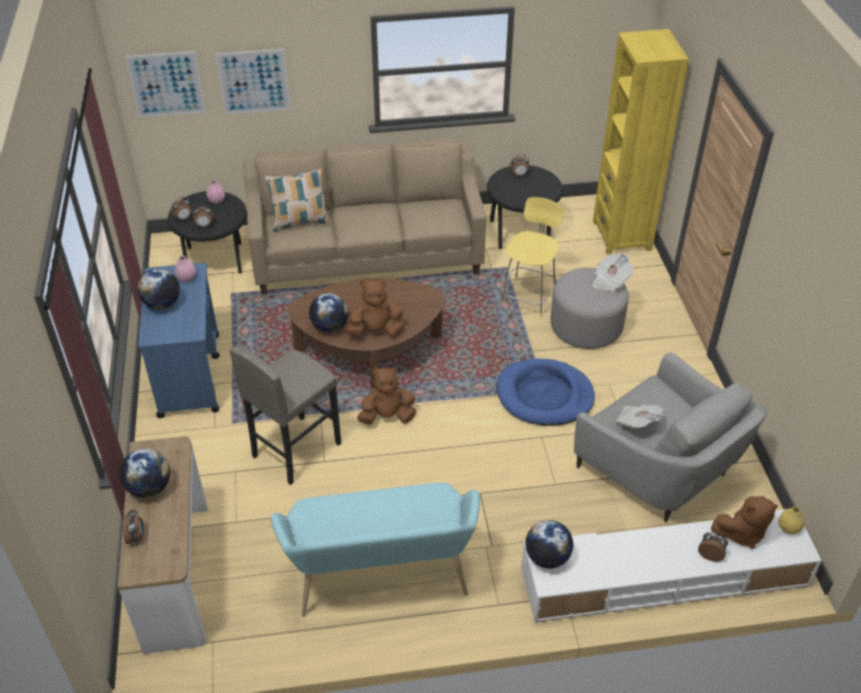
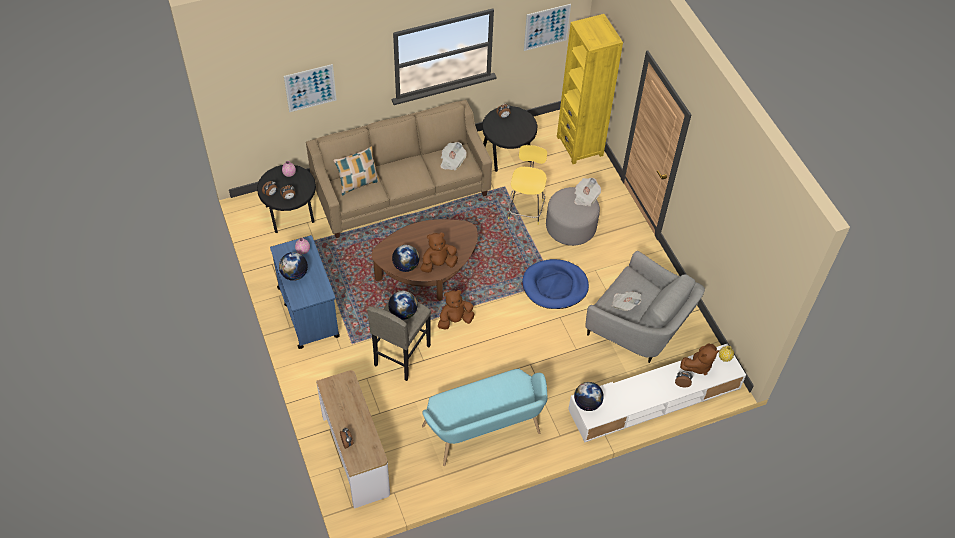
camera: 15 degrees left, 10 degrees up
globe [119,448,170,498] -> globe moved to [388,291,418,320]
picture [125,51,206,117] -> picture moved to [524,4,571,51]
none -> newspaper [440,142,467,170]

